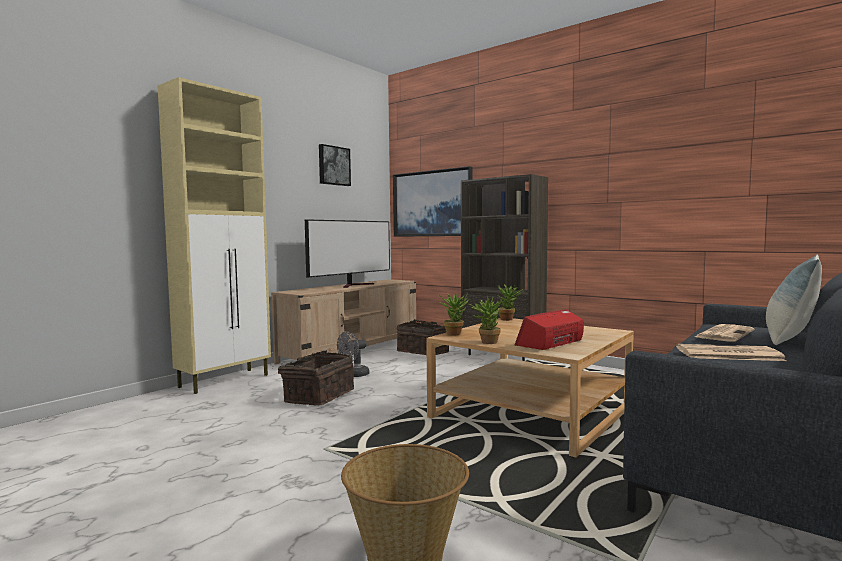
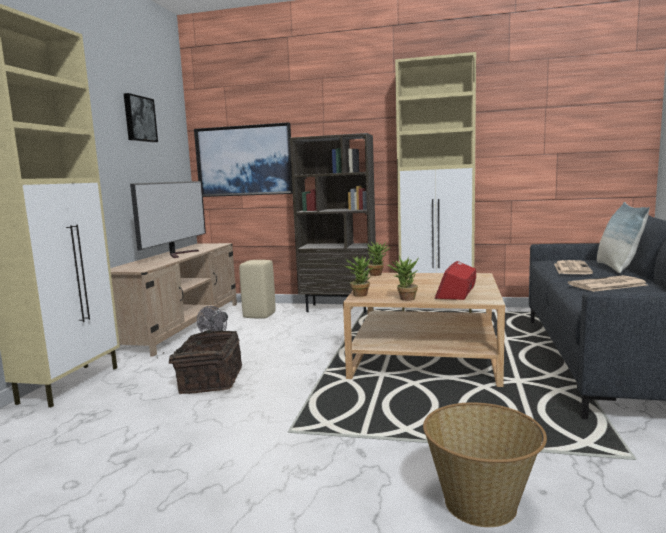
camera: 25 degrees left, 5 degrees up
basket [397,320,449,355] -> beige stool [239,260,276,319]
none -> beige cabinet [395,52,476,313]

